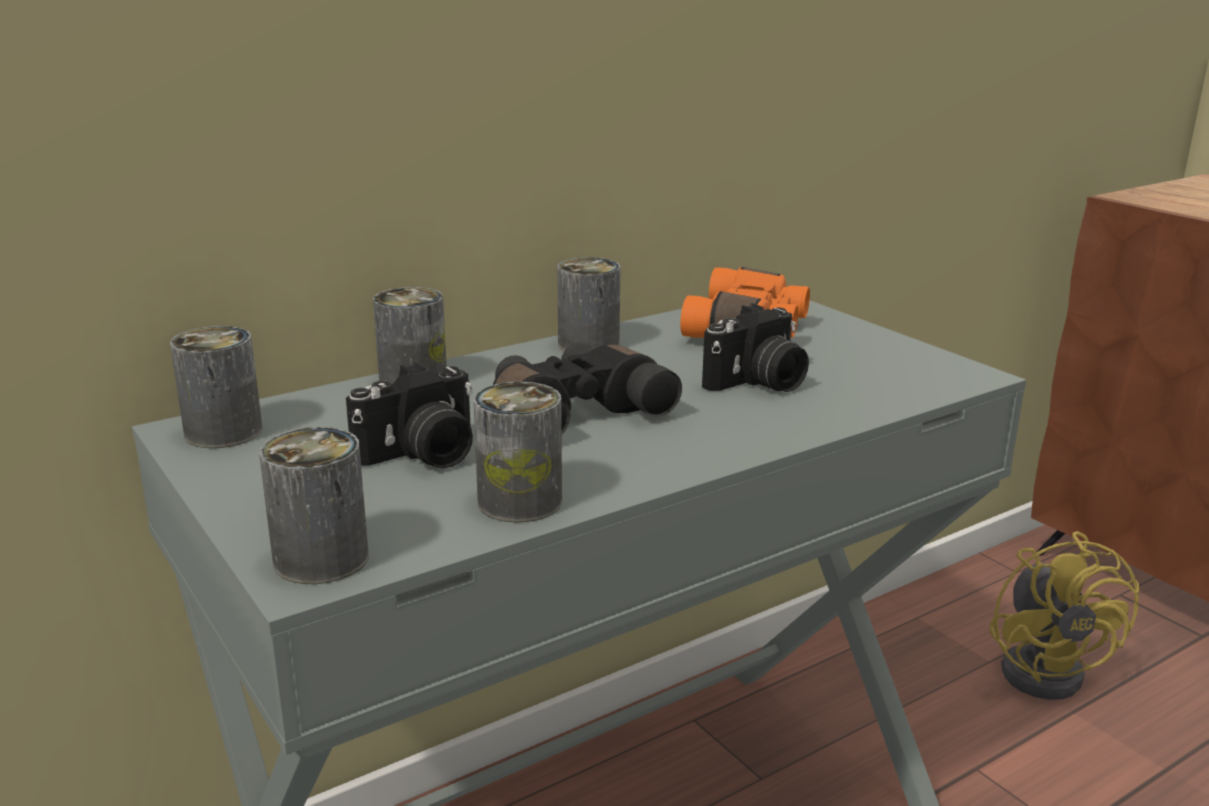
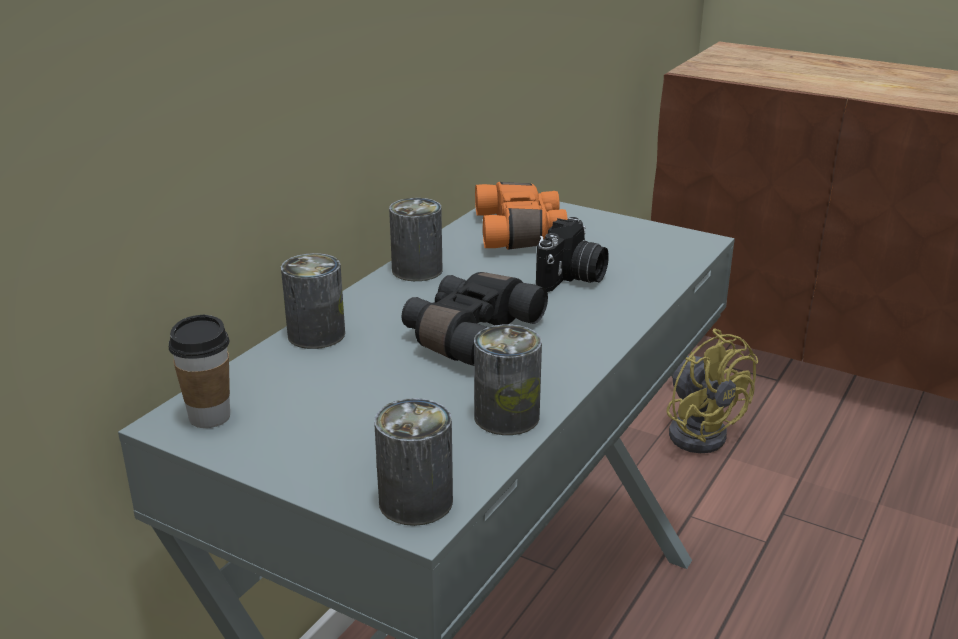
camera: 25 degrees left, 5 degrees up
can [170,326,262,448] -> cup [169,315,230,428]
camera [346,362,473,468] -> none

